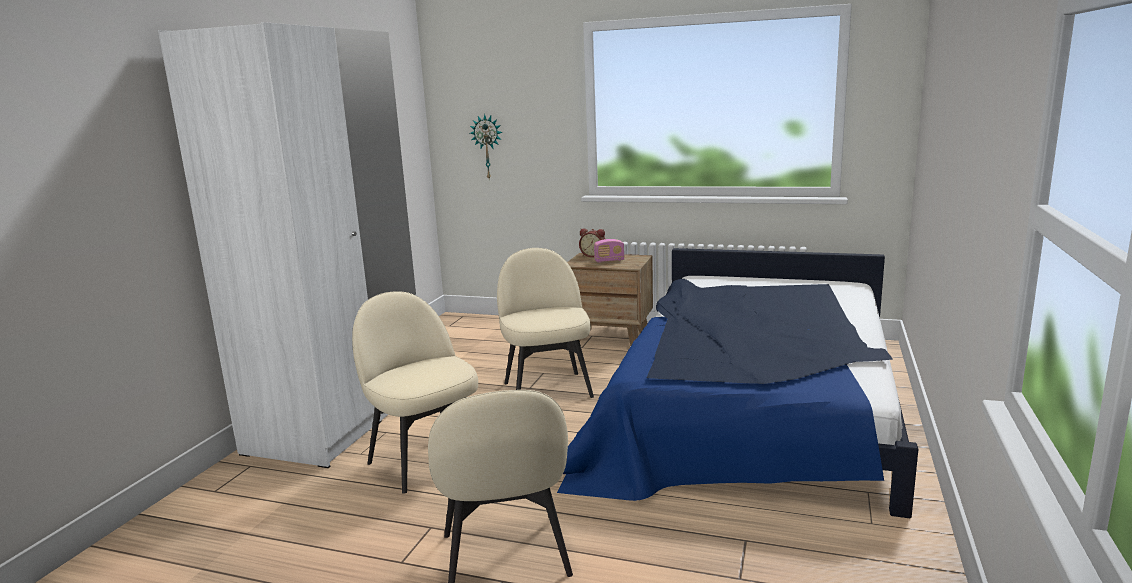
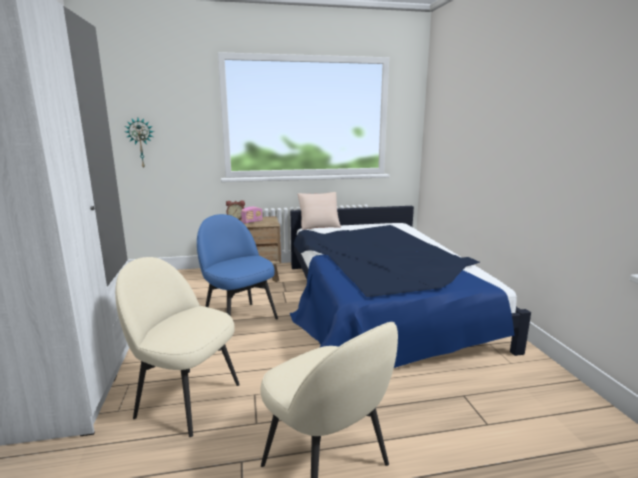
camera: 30 degrees left, 0 degrees up
beige chair [497,248,594,398] -> blue chair [197,214,278,319]
none -> beige pillow [298,192,341,230]

